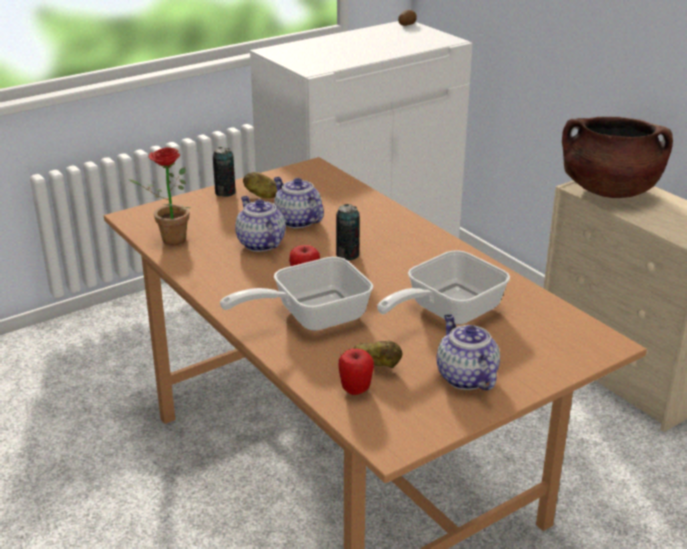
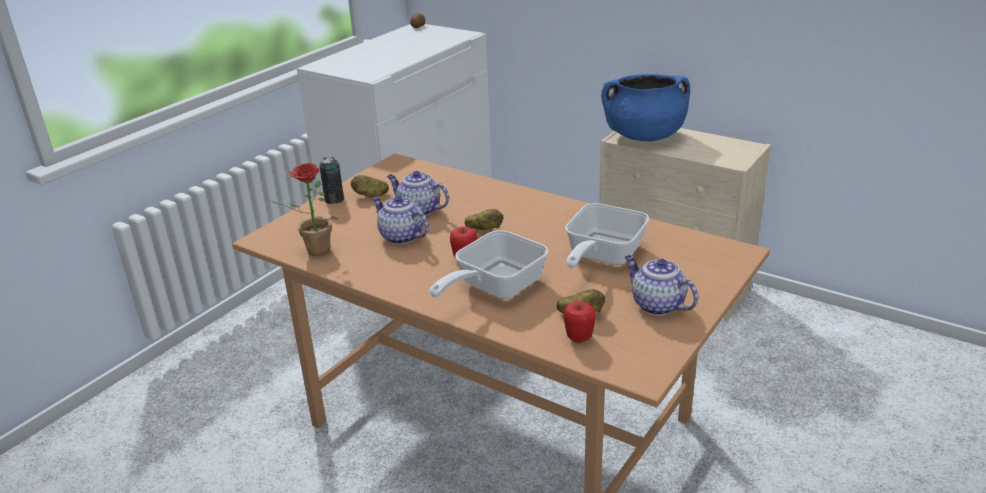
camera: 20 degrees left, 0 degrees up
can [336,204,360,260] -> potato [465,209,503,230]
brown cooking pot [562,117,673,198] -> blue cooking pot [601,74,690,141]

